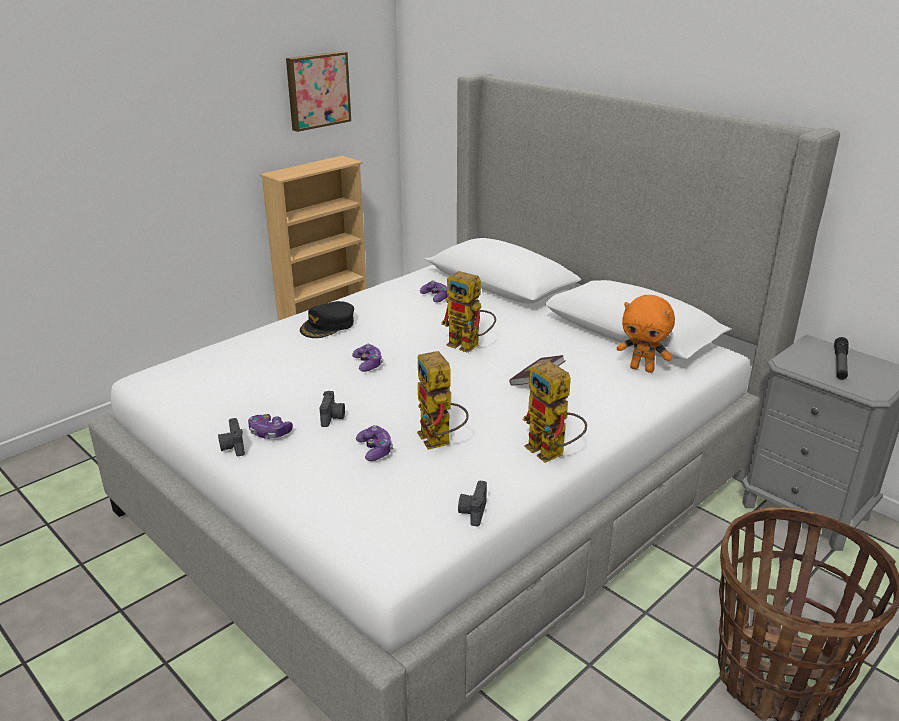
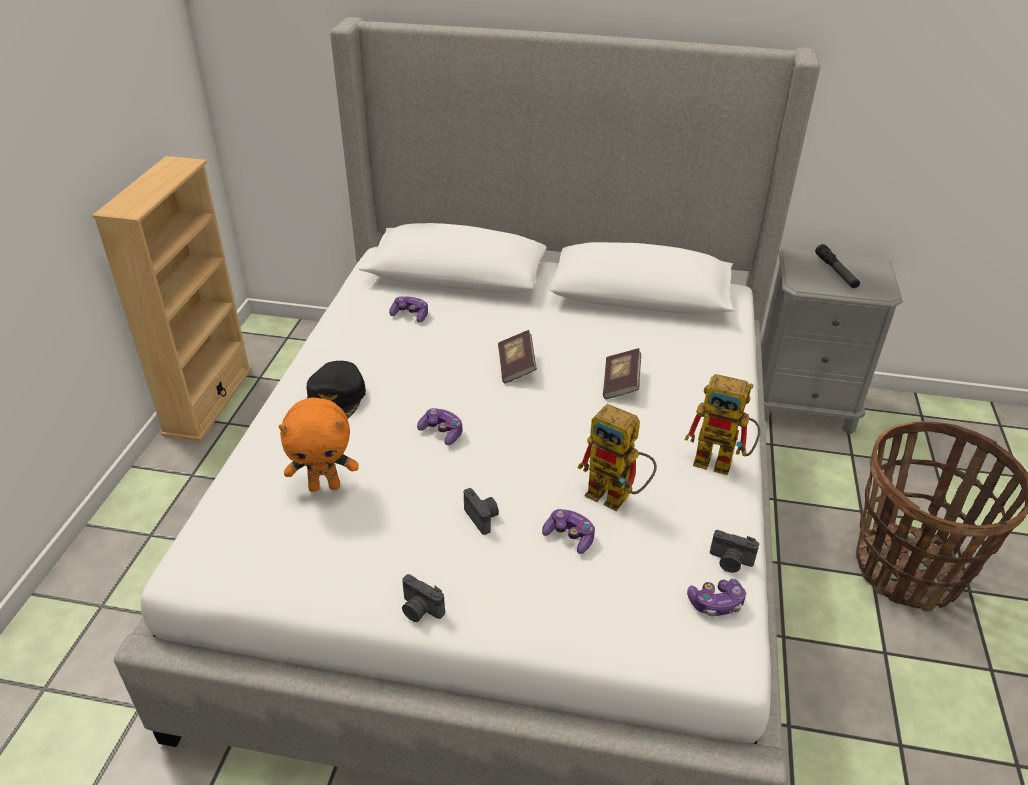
camera: 35 degrees left, 10 degrees up
game controller [248,414,293,439] -> game controller moved to [687,579,746,617]
picture [286,51,351,132] -> none
toy robot [441,271,496,353] -> book [498,330,537,383]
camera [458,481,487,526] -> camera turned 45 degrees counterclockwise [710,530,759,573]
orange plush toy [617,295,675,373] -> orange plush toy moved to [279,397,359,492]

